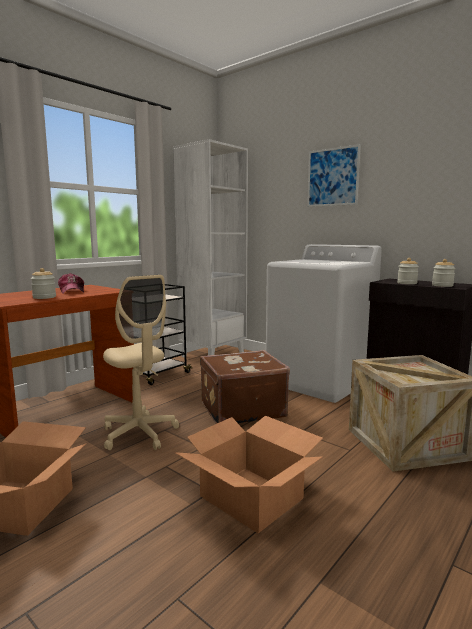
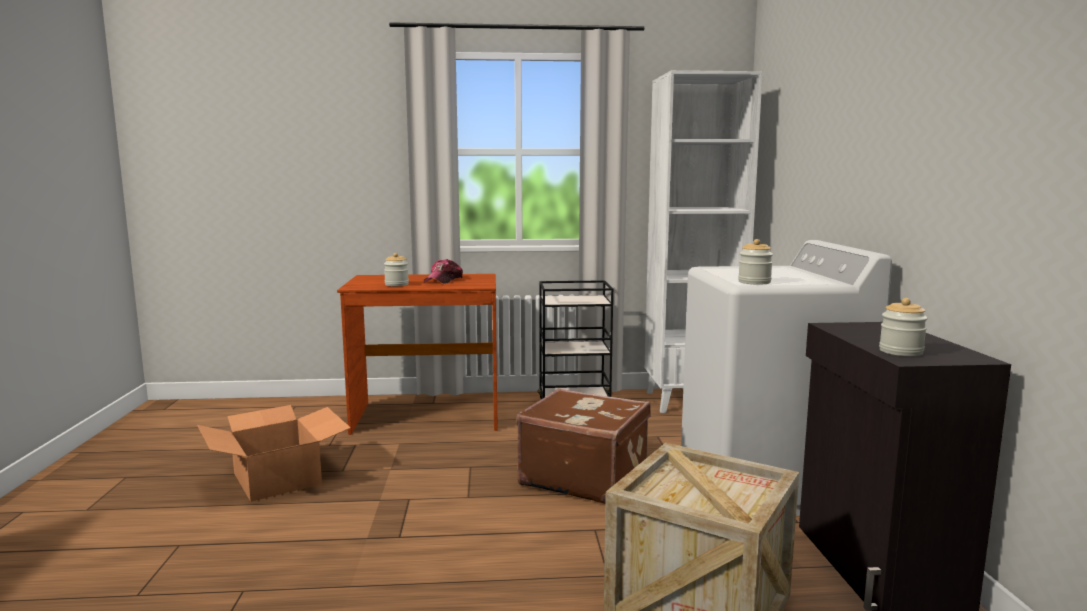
camera: 45 degrees right, 0 degrees up
beige office chair [103,275,179,450] -> none
cardboard box [175,416,323,533] -> none
picture [307,144,361,207] -> none
jar [397,258,419,284] -> jar moved to [738,239,773,285]

